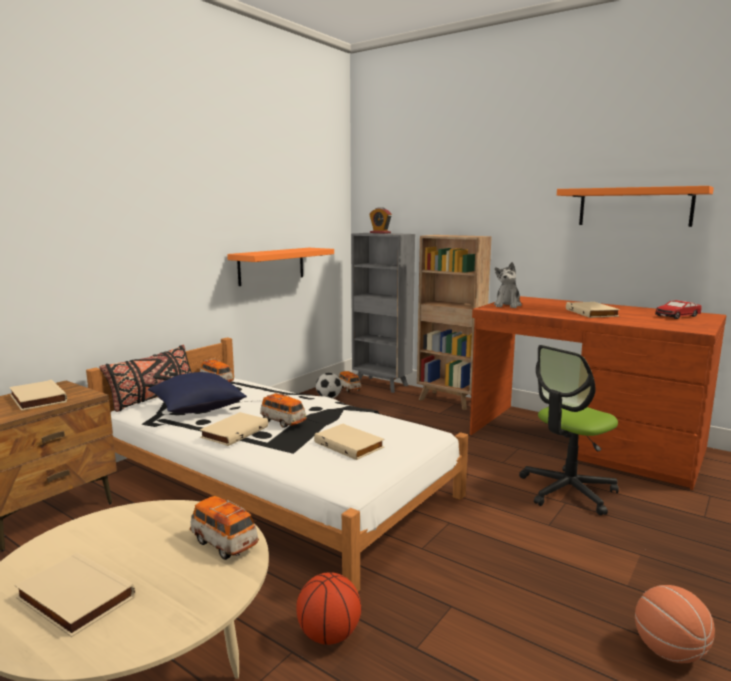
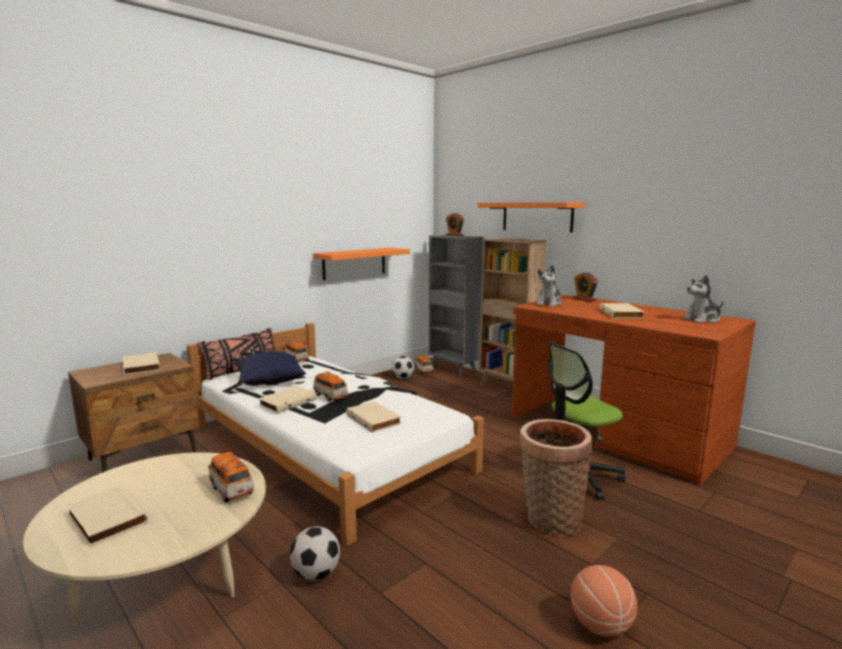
camera: 10 degrees right, 0 degrees up
basketball [296,572,361,645] -> football [290,527,340,580]
orange shelf [557,186,714,227] -> orange shelf moved to [478,202,585,233]
toy car [655,300,701,319] -> plush toy [682,275,724,323]
none -> basket [520,419,592,537]
none -> alarm clock [573,272,598,302]

